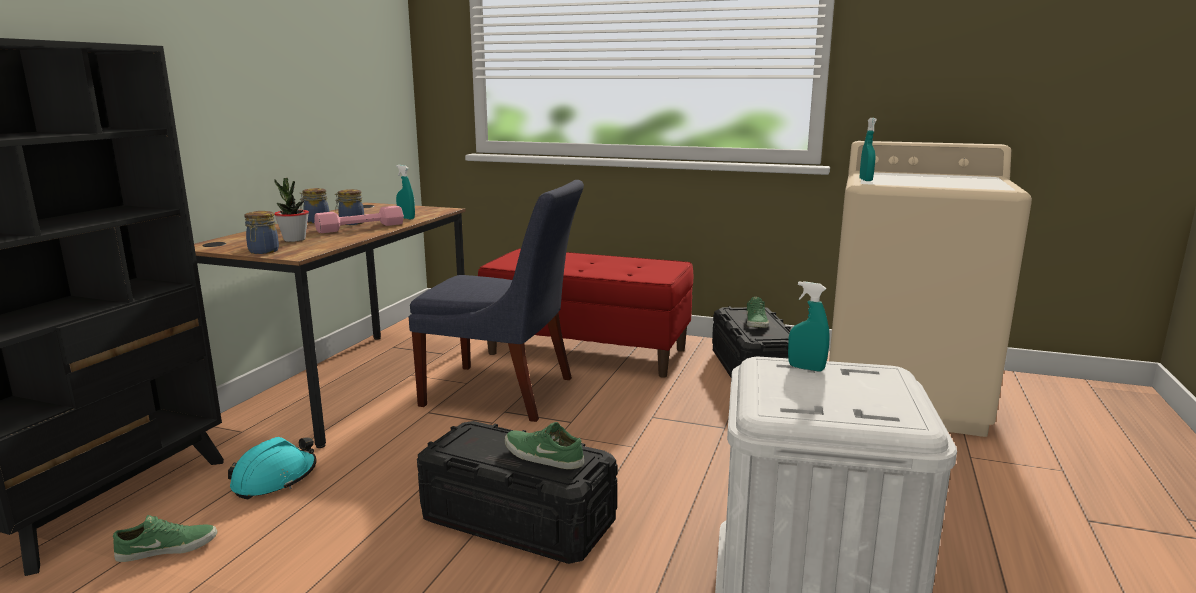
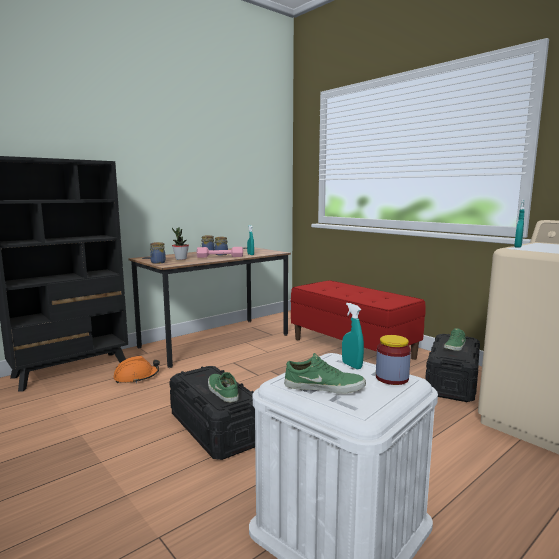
camera: 30 degrees right, 5 degrees down
green shoe [113,515,218,562] -> green shoe moved to [284,353,366,394]
turquoise hard hat [228,437,317,499] -> orange hard hat [113,356,160,383]
blue chair [409,180,584,422] -> none
none -> jar [376,335,411,385]

